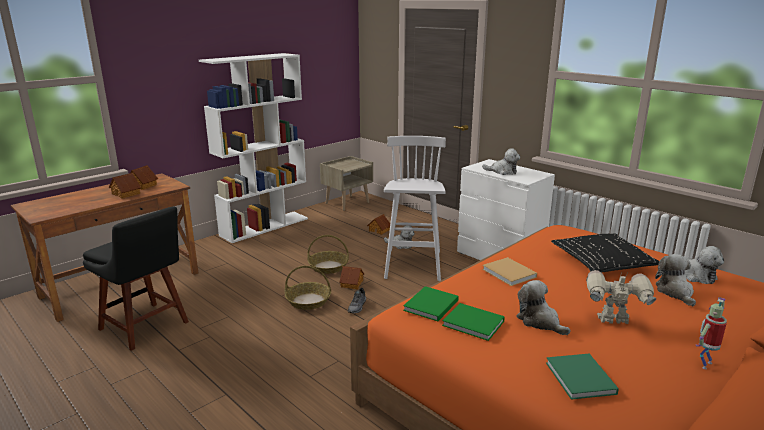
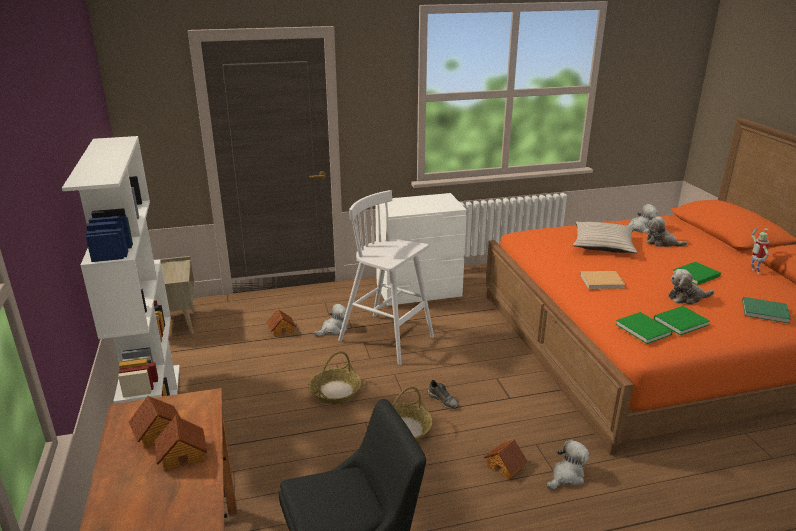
camera: 60 degrees left, 5 degrees up
toy house [339,266,364,289] -> toy house moved to [484,439,527,480]
plush toy [482,148,520,175] -> plush toy moved to [547,440,589,490]
black pillow [551,234,659,272] -> beige pillow [573,222,637,253]
toy robot [586,270,656,324] -> green book [672,262,721,285]

